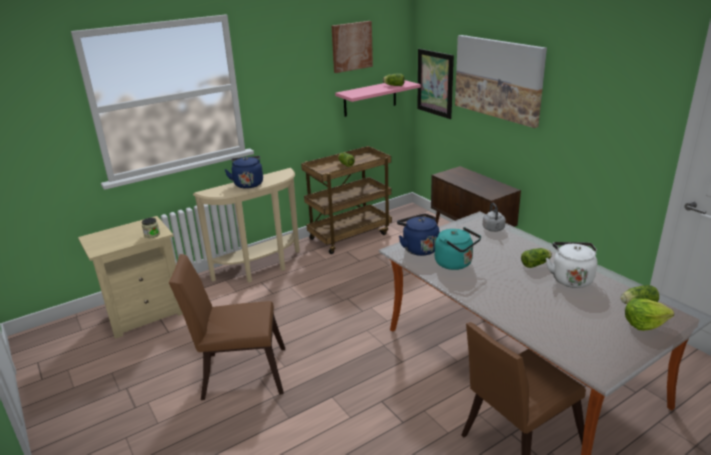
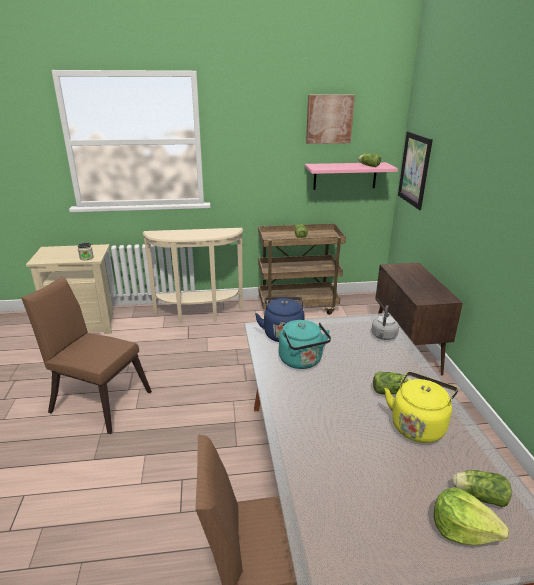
camera: 25 degrees right, 0 degrees up
blue kettle [224,156,263,189] -> none
picture [455,35,547,128] -> none
white kettle [546,242,597,288] -> yellow kettle [384,372,458,443]

